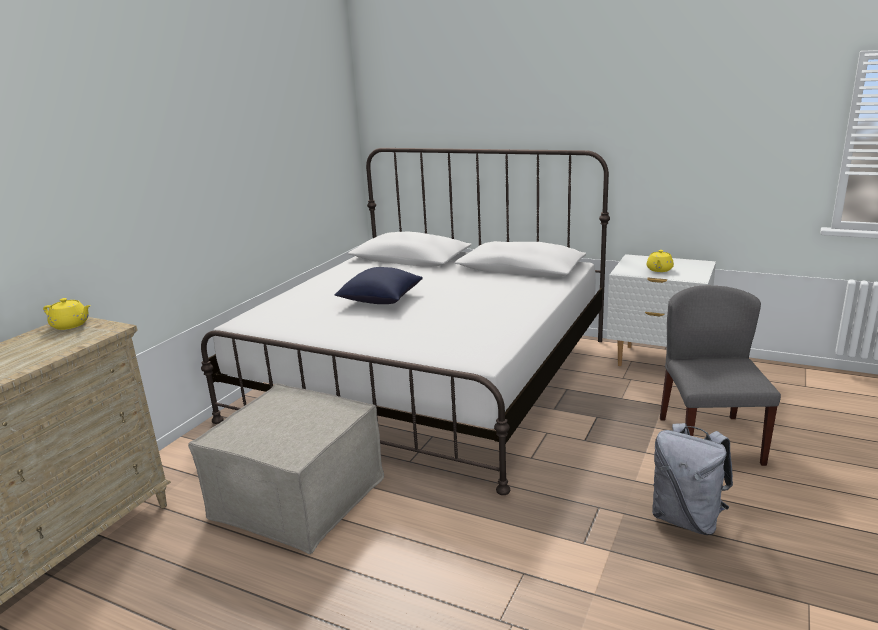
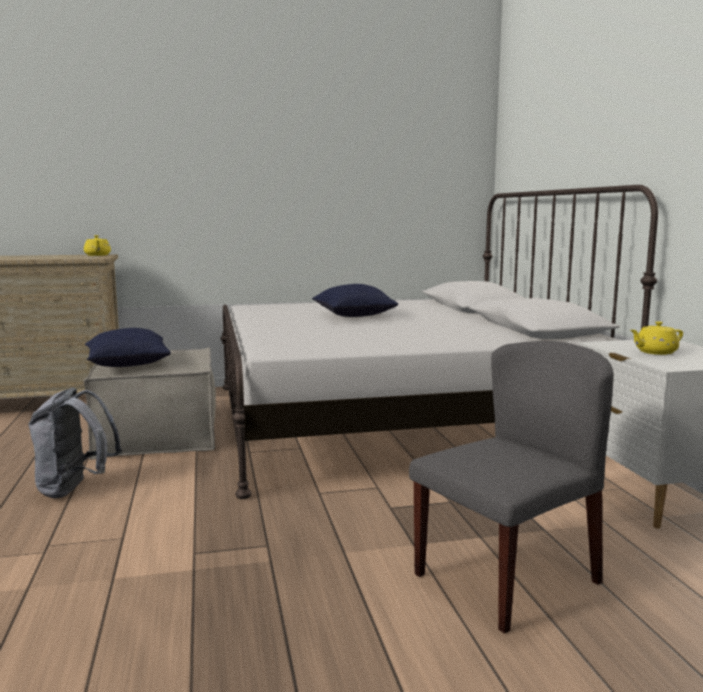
camera: 50 degrees right, 10 degrees down
grey backpack [652,423,733,535] -> grey backpack moved to [28,387,122,498]
none -> blue pillow [85,328,171,367]

